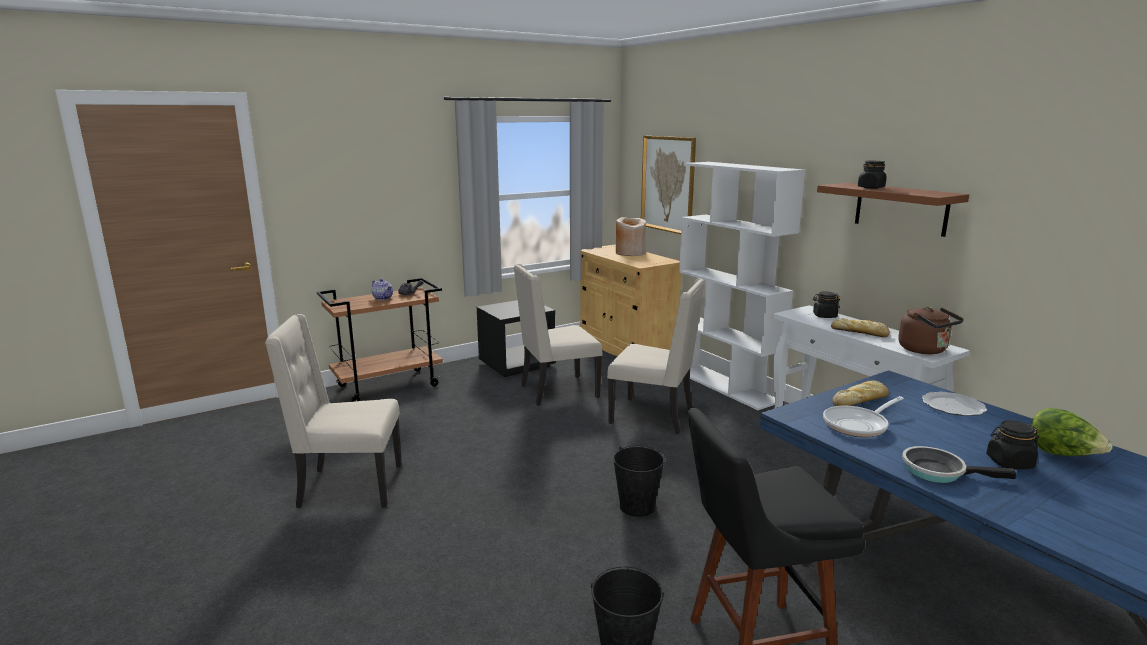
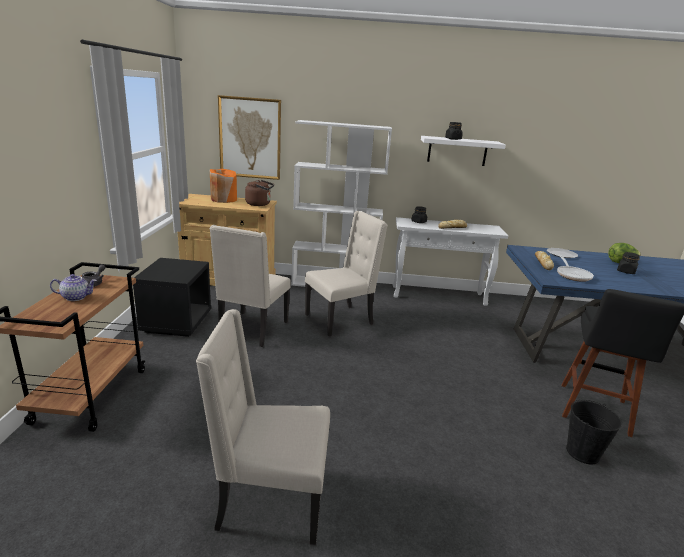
camera: 55 degrees left, 5 degrees up
beige chair [265,314,402,508] -> beige chair turned 60 degrees clockwise [196,309,330,545]
black bucket [613,445,665,517] -> none
beige vase [616,217,646,256] -> orange vase [209,169,237,203]
brown shelf [817,183,969,237] -> white shelf [421,136,506,166]
brown kettle [898,307,964,354] -> brown kettle moved to [245,180,274,206]
frying pan [902,446,1016,483] -> none

